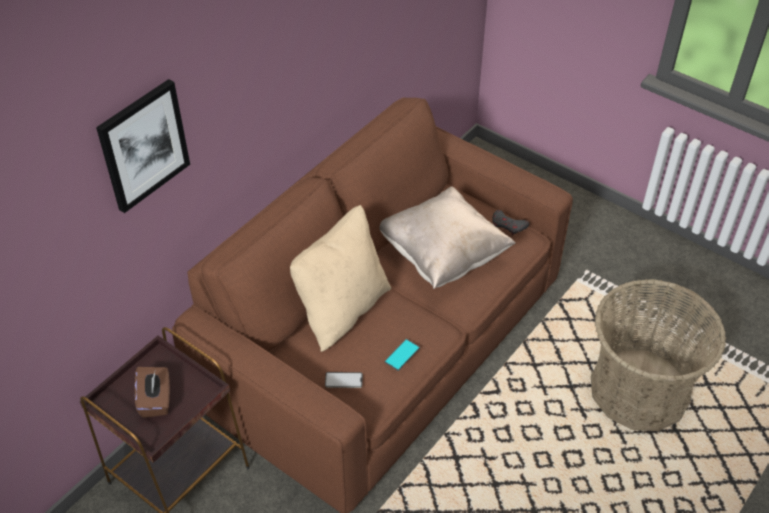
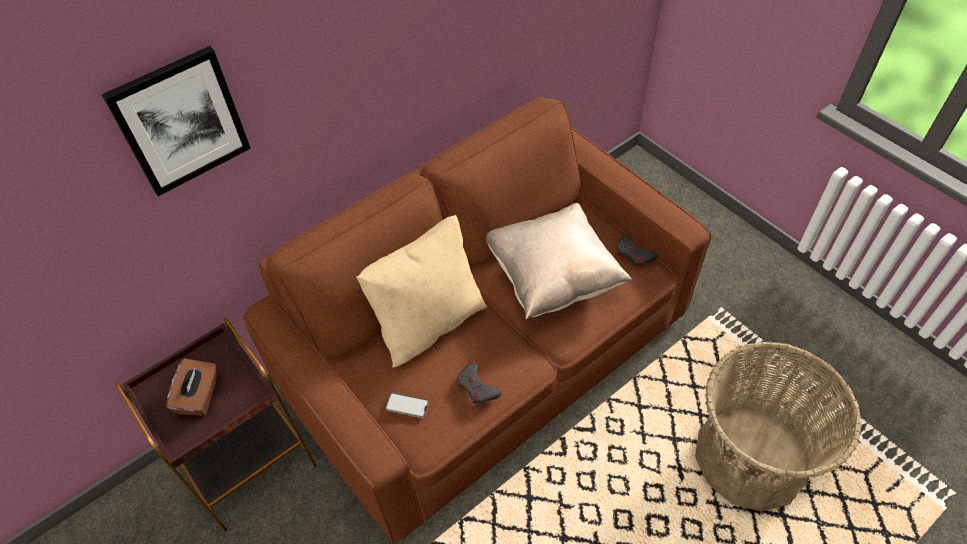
camera: 15 degrees right, 5 degrees up
phone [385,339,420,371] -> grey game controller [457,363,501,403]

